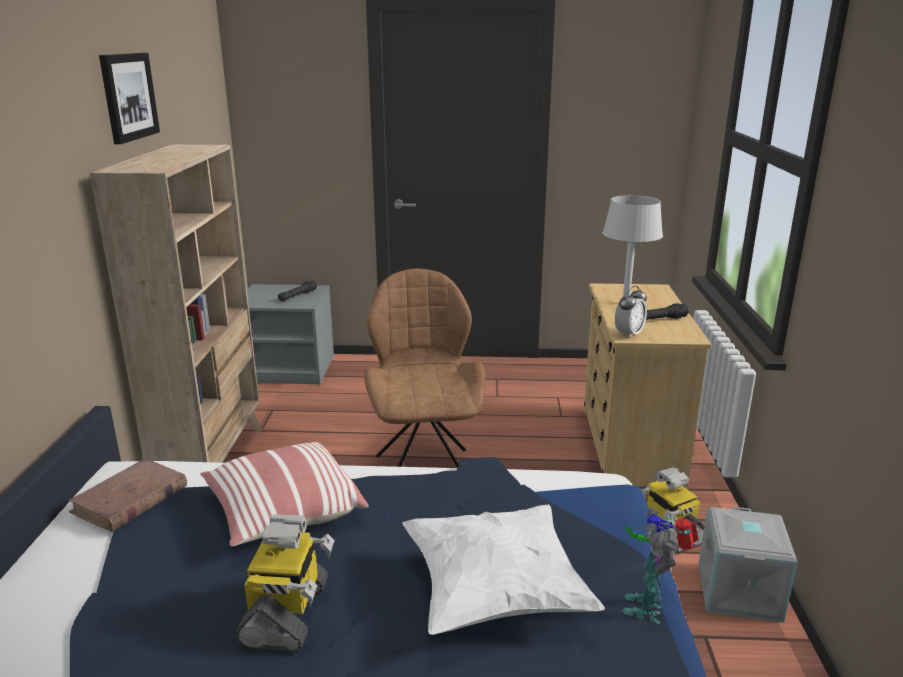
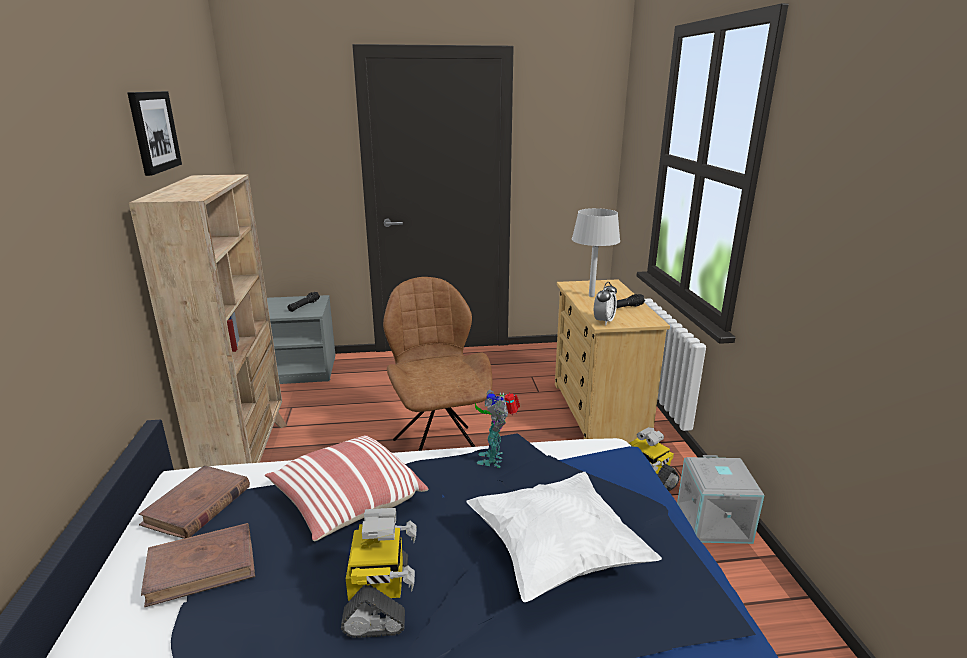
camera: 10 degrees left, 0 degrees up
toy robot [622,507,698,624] -> toy robot moved to [475,390,520,468]
none -> brown book [141,523,255,607]

